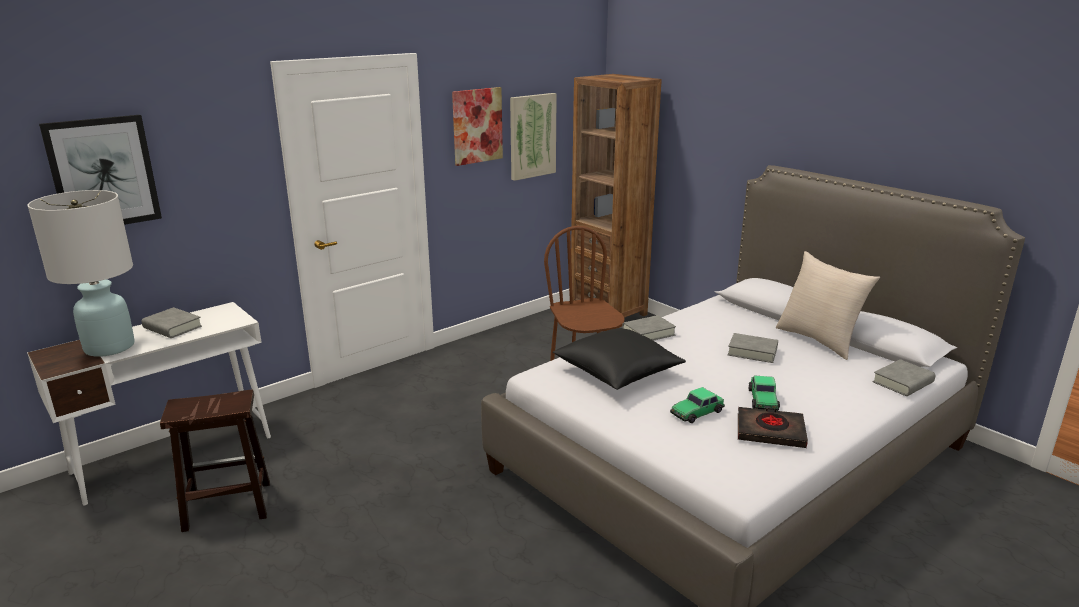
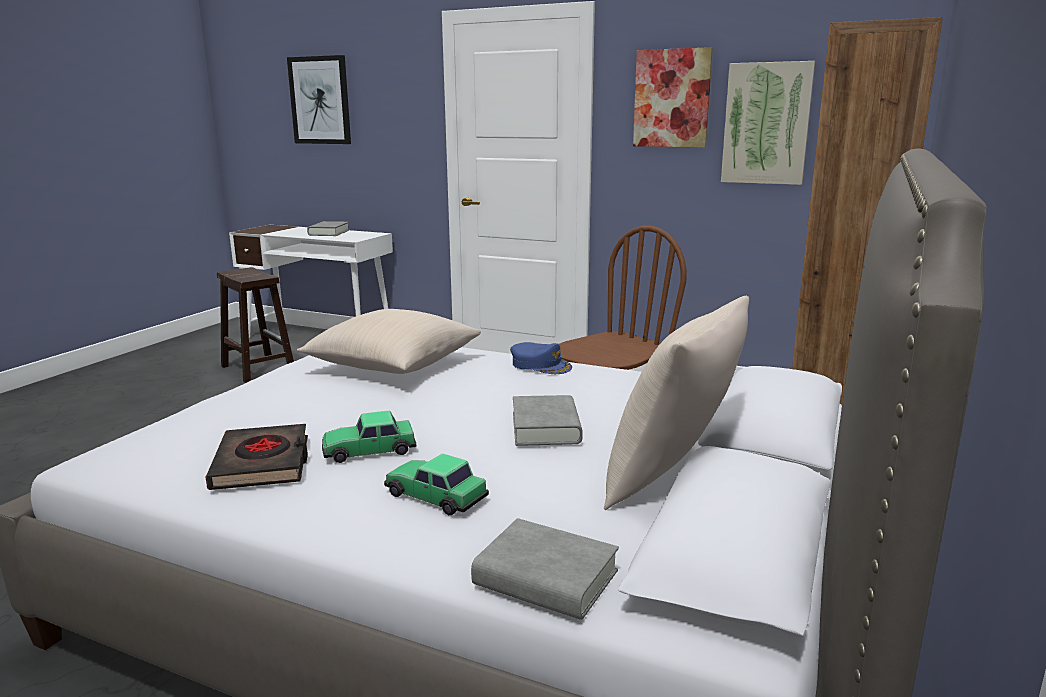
camera: 65 degrees right, 5 degrees down
white table lamp [27,190,135,357] -> none
black pillow [553,328,686,390] -> beige pillow [297,309,481,374]
grey book [622,315,676,341] -> blue cap [510,342,572,374]
toy car [670,387,725,423] -> toy car moved to [384,454,489,515]

